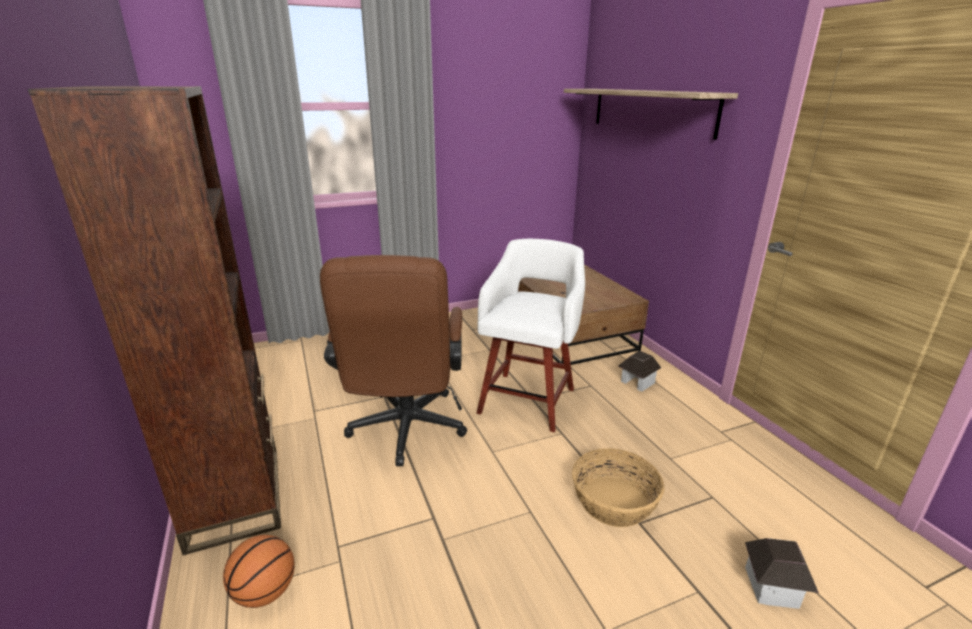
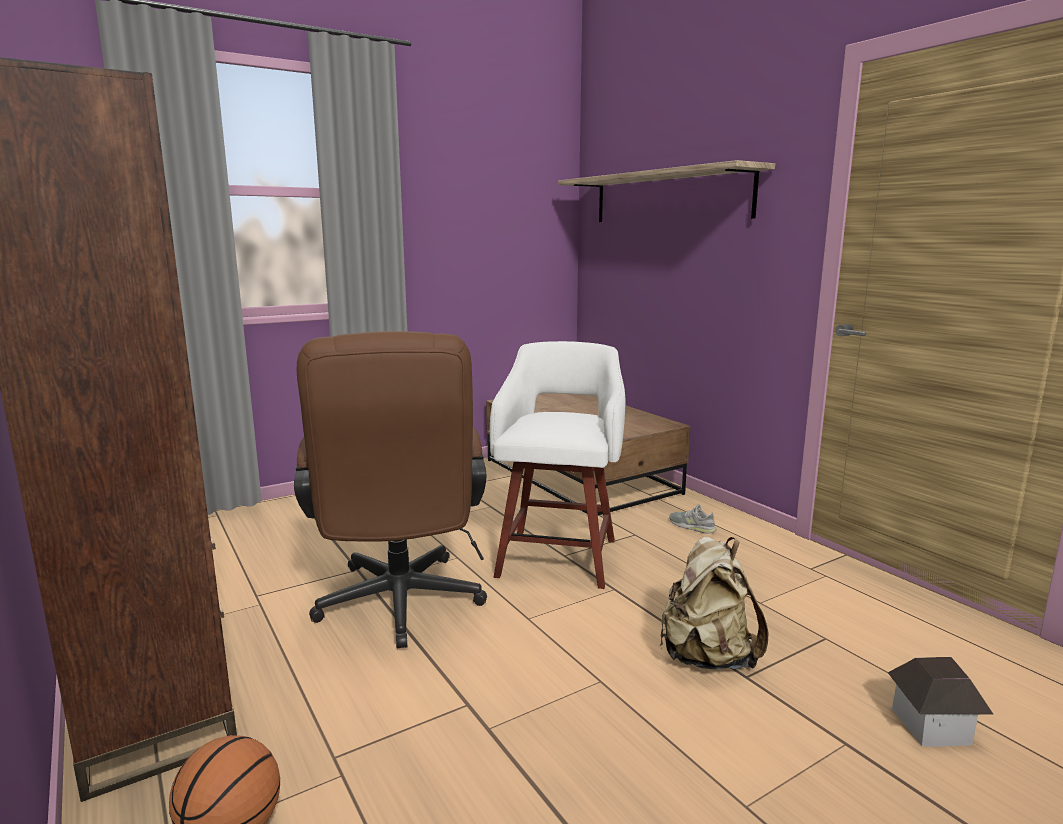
camera: 10 degrees left, 10 degrees down
basket [572,448,664,527] -> beige backpack [660,537,769,669]
toy house [618,351,661,392] -> grey shoe [669,504,717,534]

